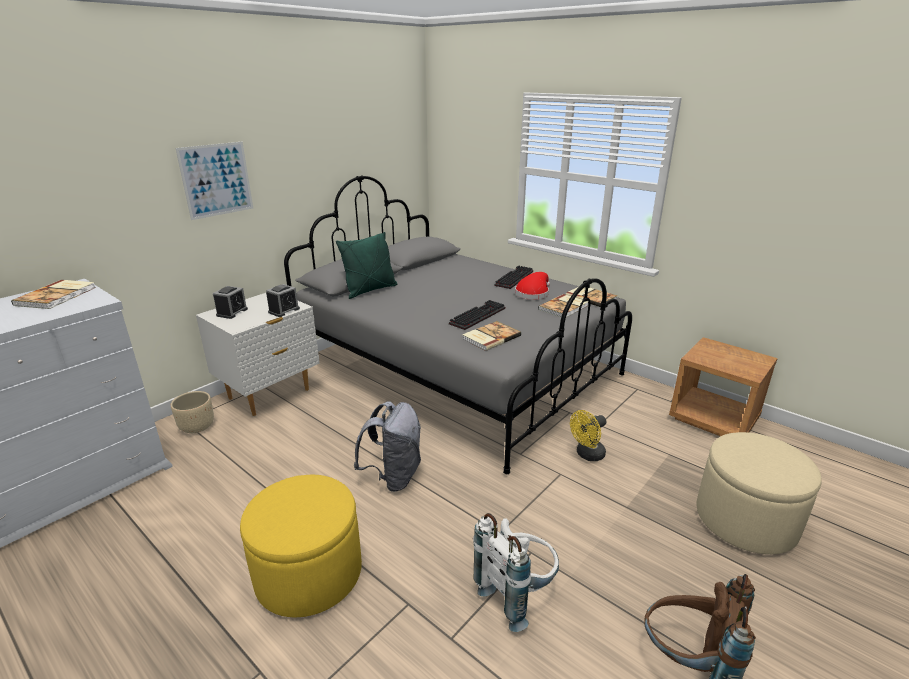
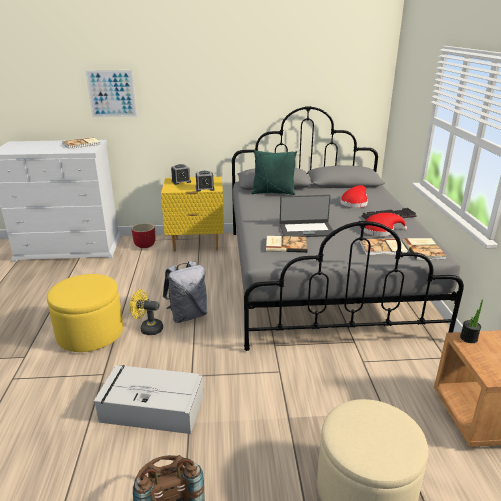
camera: 45 degrees right, 0 degrees up
beige planter [171,391,214,433] -> red planter [132,223,156,248]
picture [175,142,253,220] -> picture moved to [85,70,137,117]
white nightstand [196,293,319,416] -> yellow nightstand [161,177,224,252]
keyboard [449,300,505,330] -> laptop [280,195,335,237]
white backpack [473,513,559,632] -> grey storage box [94,365,204,434]
yellow fan [570,410,606,461] -> yellow fan moved to [130,289,163,335]
none -> red hat [340,185,368,208]
none -> potted plant [460,300,483,343]

